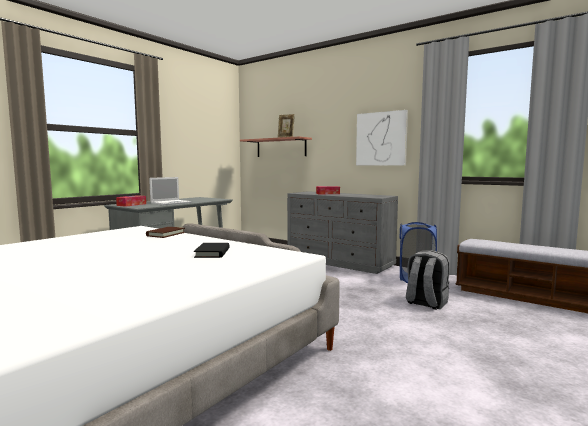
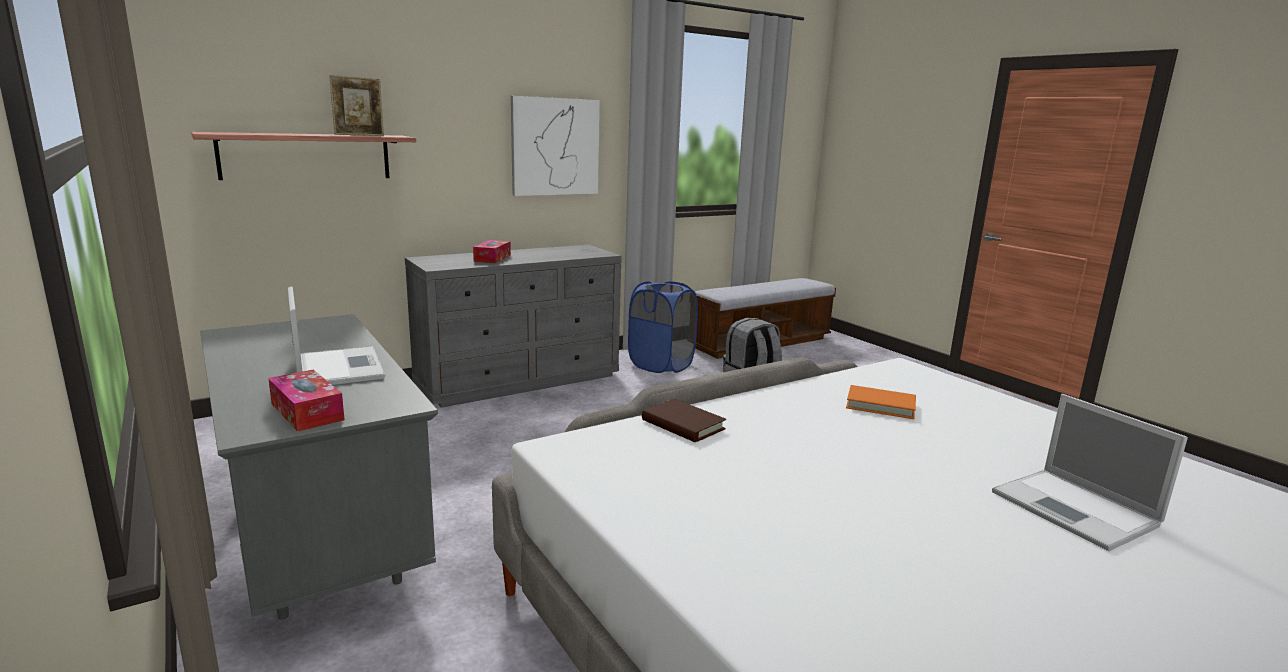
camera: 70 degrees left, 10 degrees up
black book [194,243,230,258] -> orange book [846,385,916,419]
none -> laptop [992,394,1188,551]

